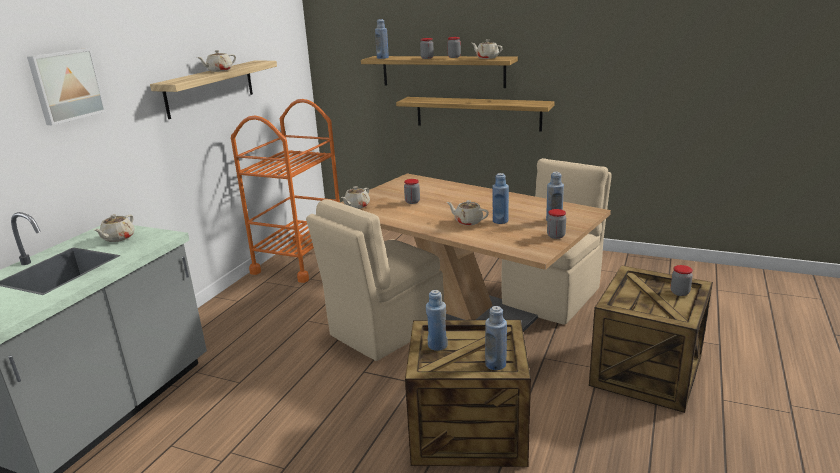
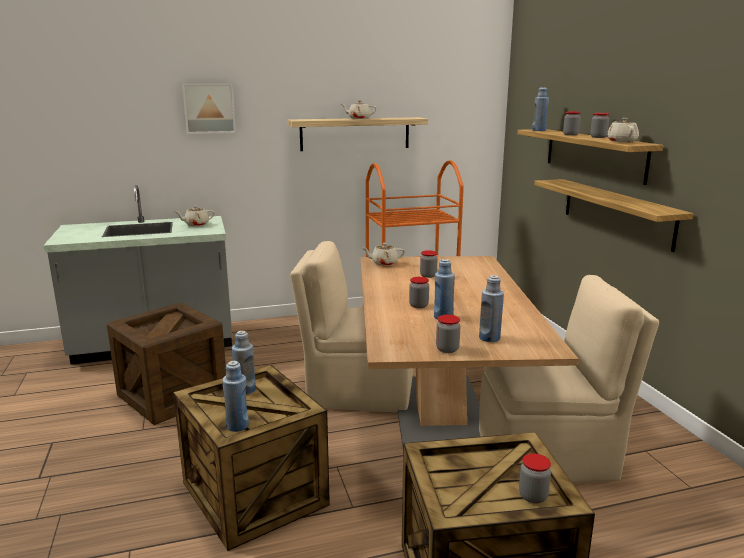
camera: 50 degrees right, 5 degrees down
beige teapot [447,200,489,225] -> jar [409,277,429,308]
none -> crate [107,303,226,425]

